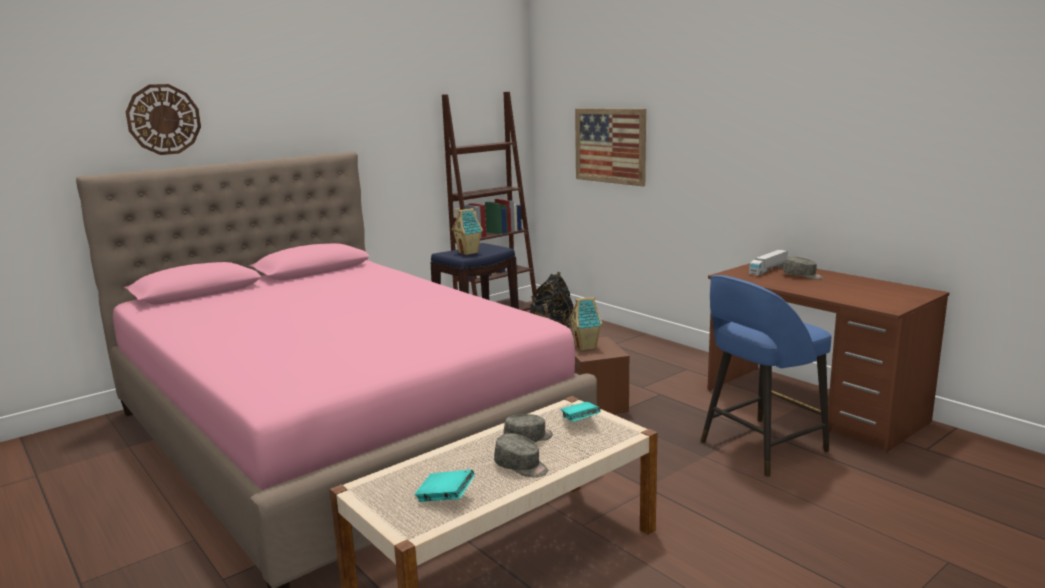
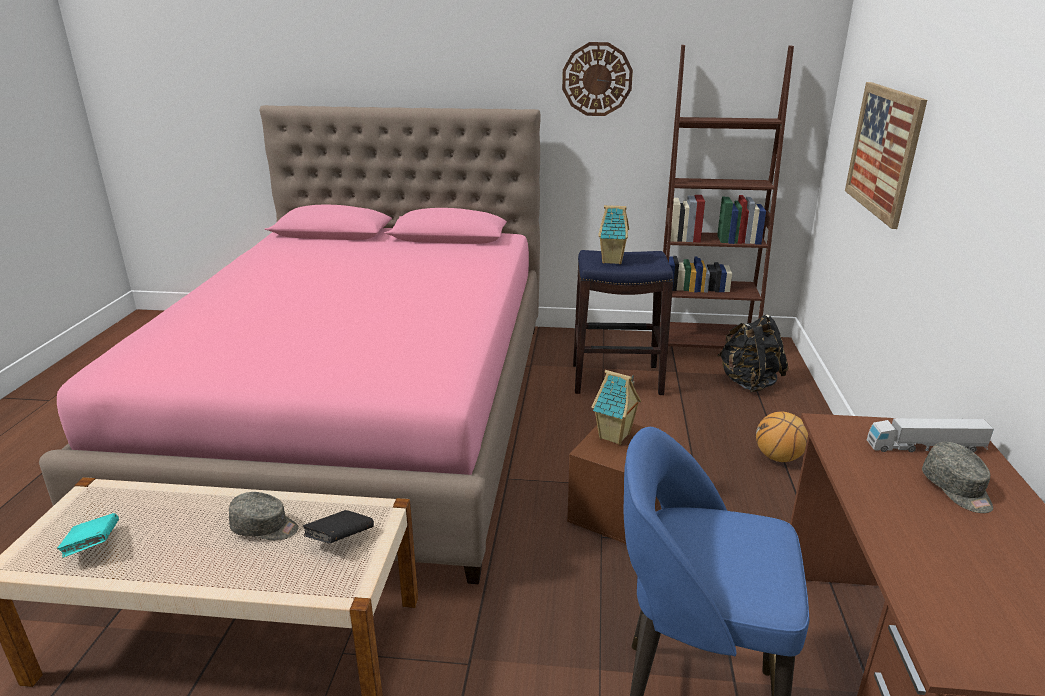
camera: 45 degrees right, 10 degrees up
wall clock [126,84,201,155] -> wall clock moved to [562,42,633,116]
grey cap [494,434,548,477] -> none
turquoise book [561,402,601,422] -> black book [303,510,374,543]
none -> basketball [756,411,808,462]

